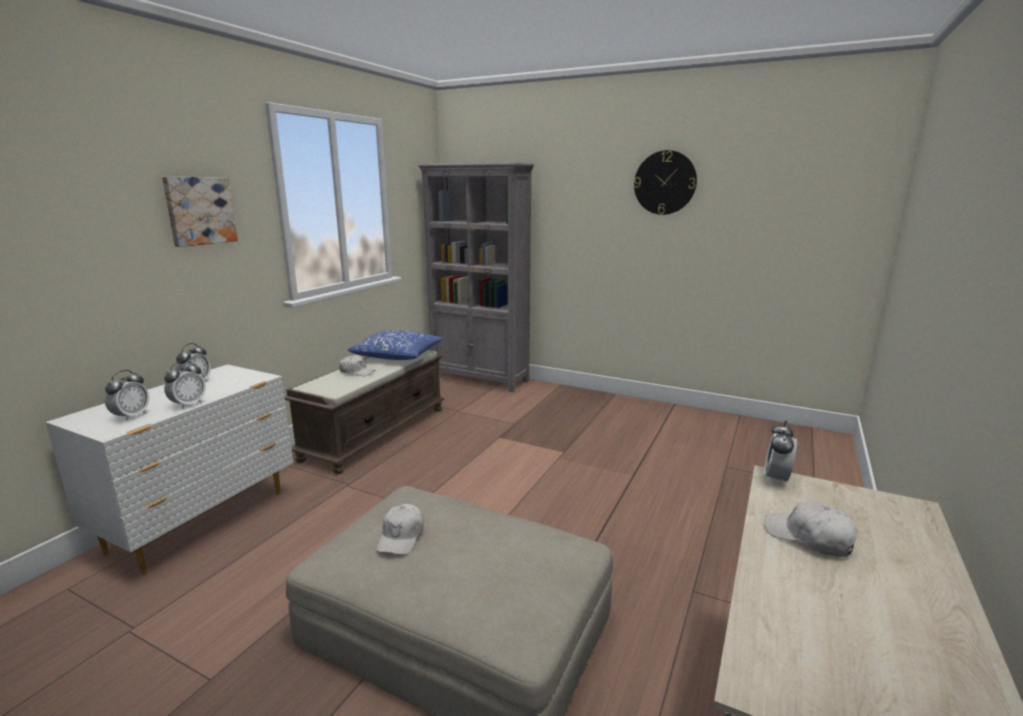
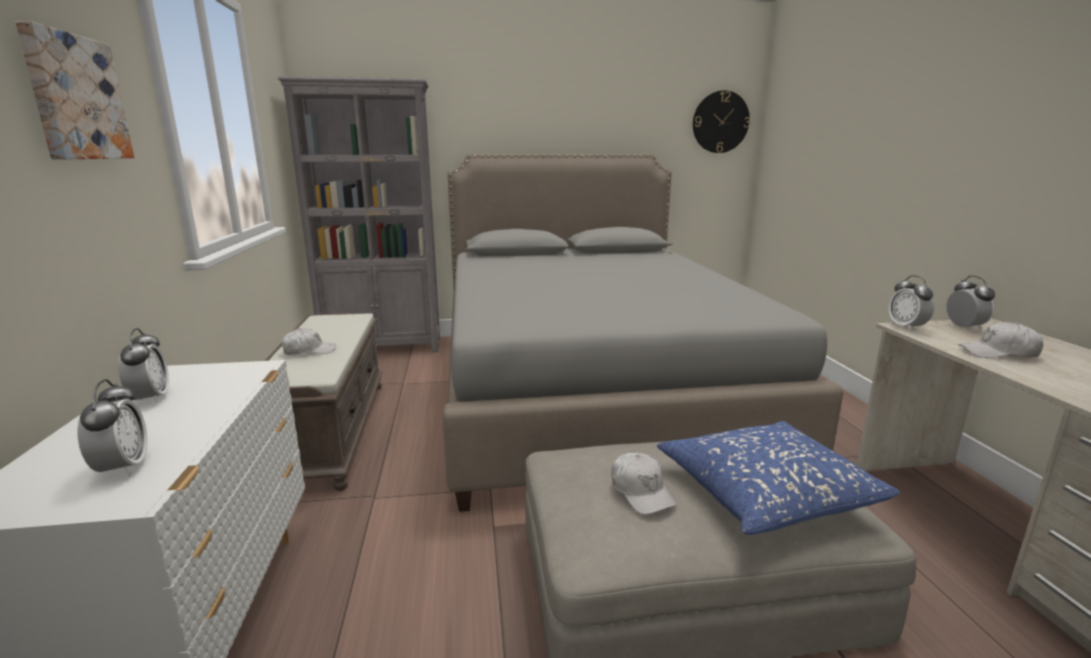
camera: 35 degrees left, 0 degrees up
alarm clock [164,360,206,409] -> alarm clock moved to [947,276,995,331]
blue pillow [348,330,444,360] -> blue pillow moved to [657,421,900,535]
wall clock [634,150,697,215] -> wall clock moved to [693,90,750,153]
none -> grey bed [443,154,843,512]

